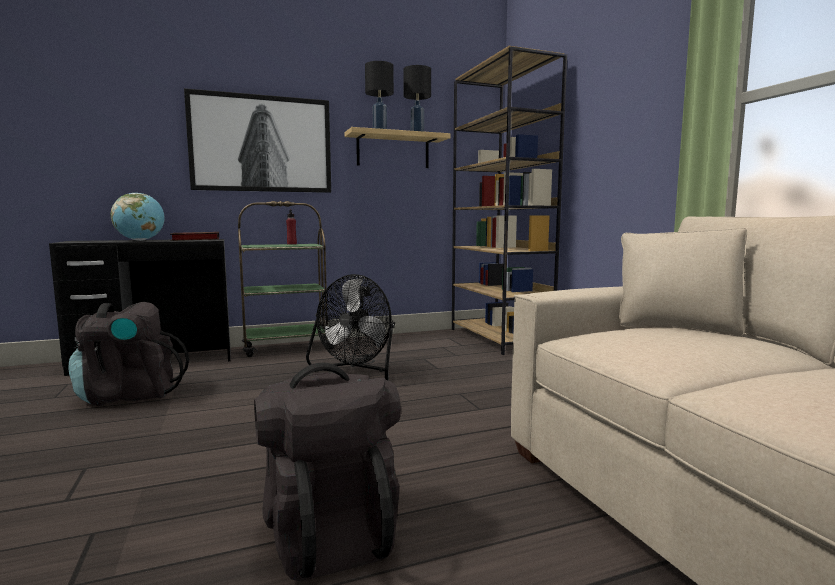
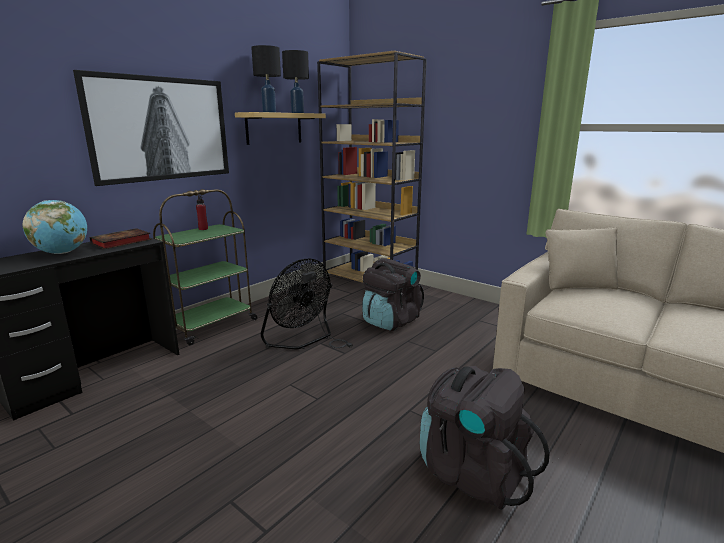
camera: 30 degrees left, 10 degrees up
black backpack [68,302,189,406] -> black backpack moved to [362,258,424,331]
black fan [306,274,395,381] -> black fan turned 135 degrees clockwise [261,259,353,349]

